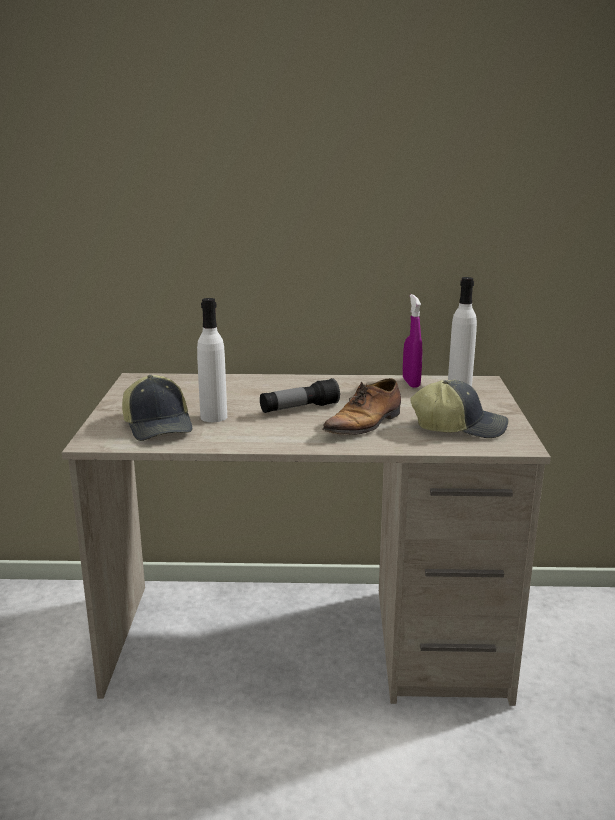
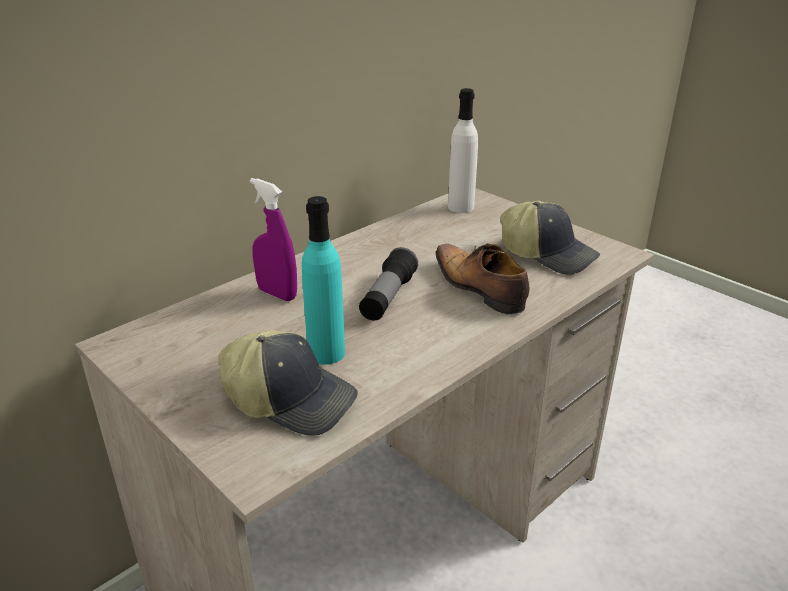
camera: 45 degrees left, 10 degrees up
white bottle [197,298,227,422] -> turquoise bottle [302,196,345,365]
shoe [322,378,401,435] -> shoe turned 150 degrees clockwise [436,243,529,314]
purple spray bottle [403,294,422,388] -> purple spray bottle moved to [250,178,297,301]
cap [410,380,508,438] -> cap turned 75 degrees clockwise [500,201,600,275]

